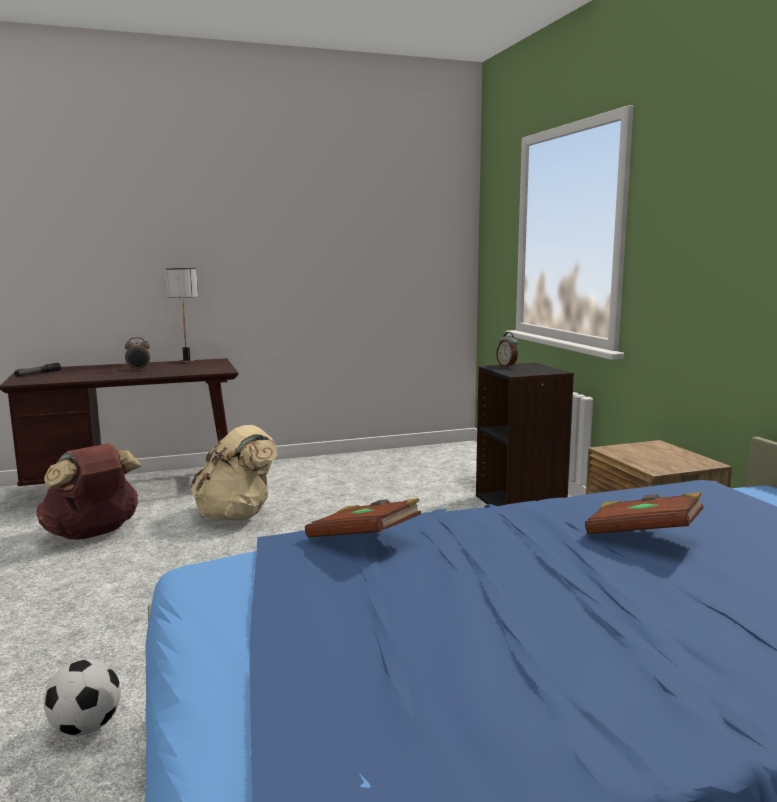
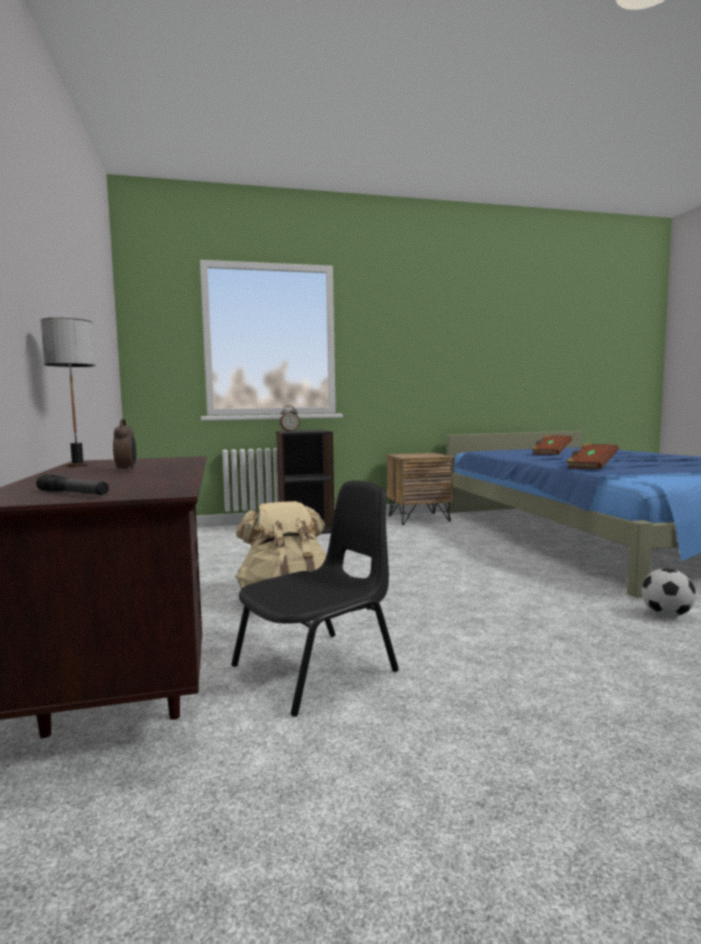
camera: 85 degrees left, 5 degrees down
brown backpack [36,444,142,540] -> black chair [231,480,399,717]

